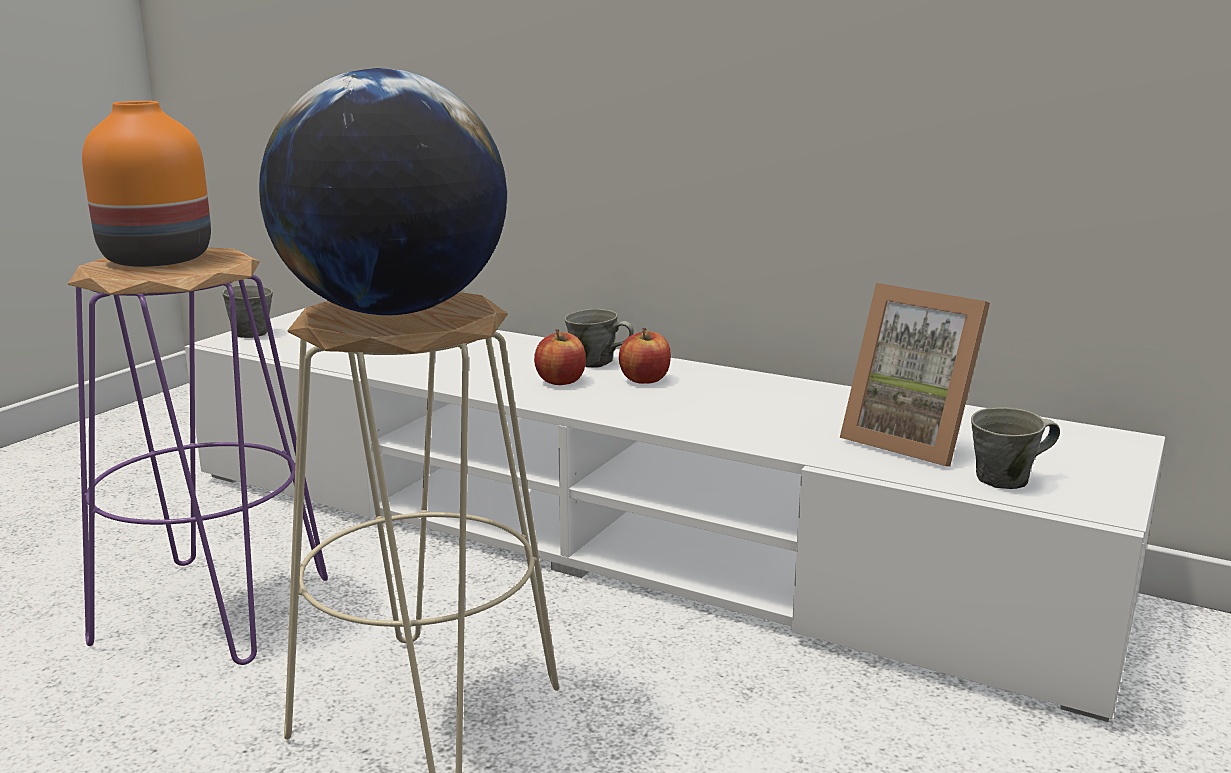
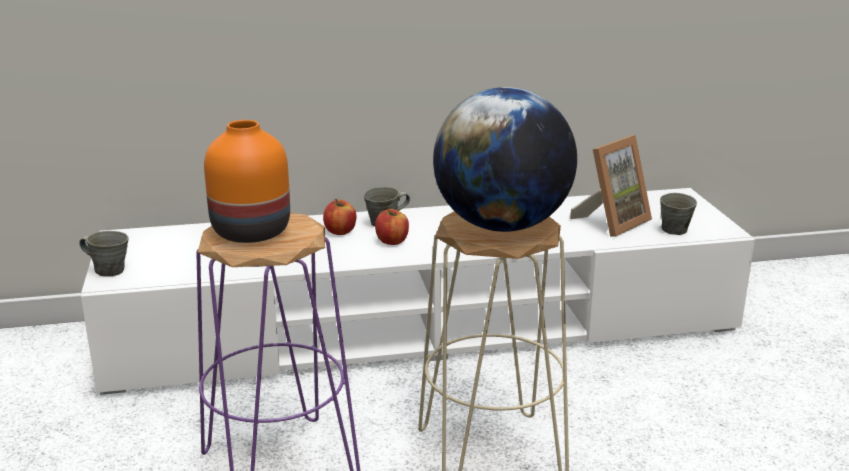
camera: 40 degrees left, 5 degrees up
apple [619,328,671,384] -> apple moved to [323,199,356,235]
picture frame [840,283,990,467] -> picture frame turned 45 degrees counterclockwise [570,135,652,237]

